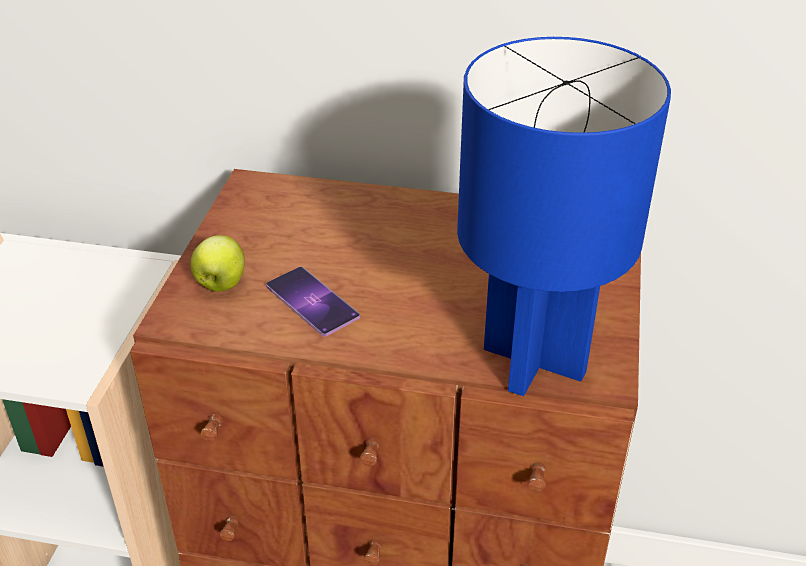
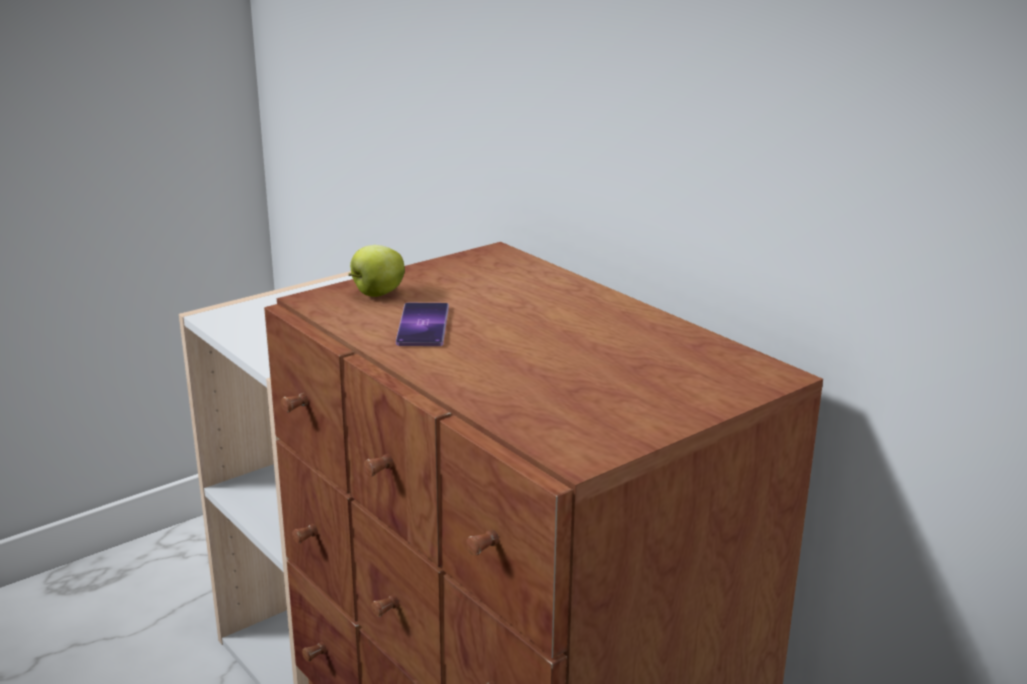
camera: 40 degrees right, 15 degrees down
blue table lamp [457,37,671,396] -> none

